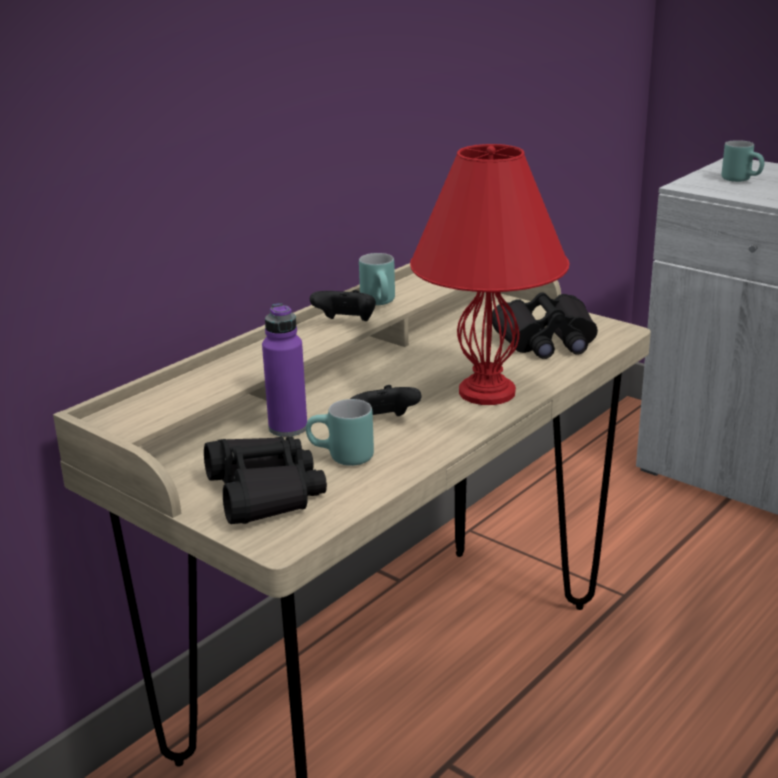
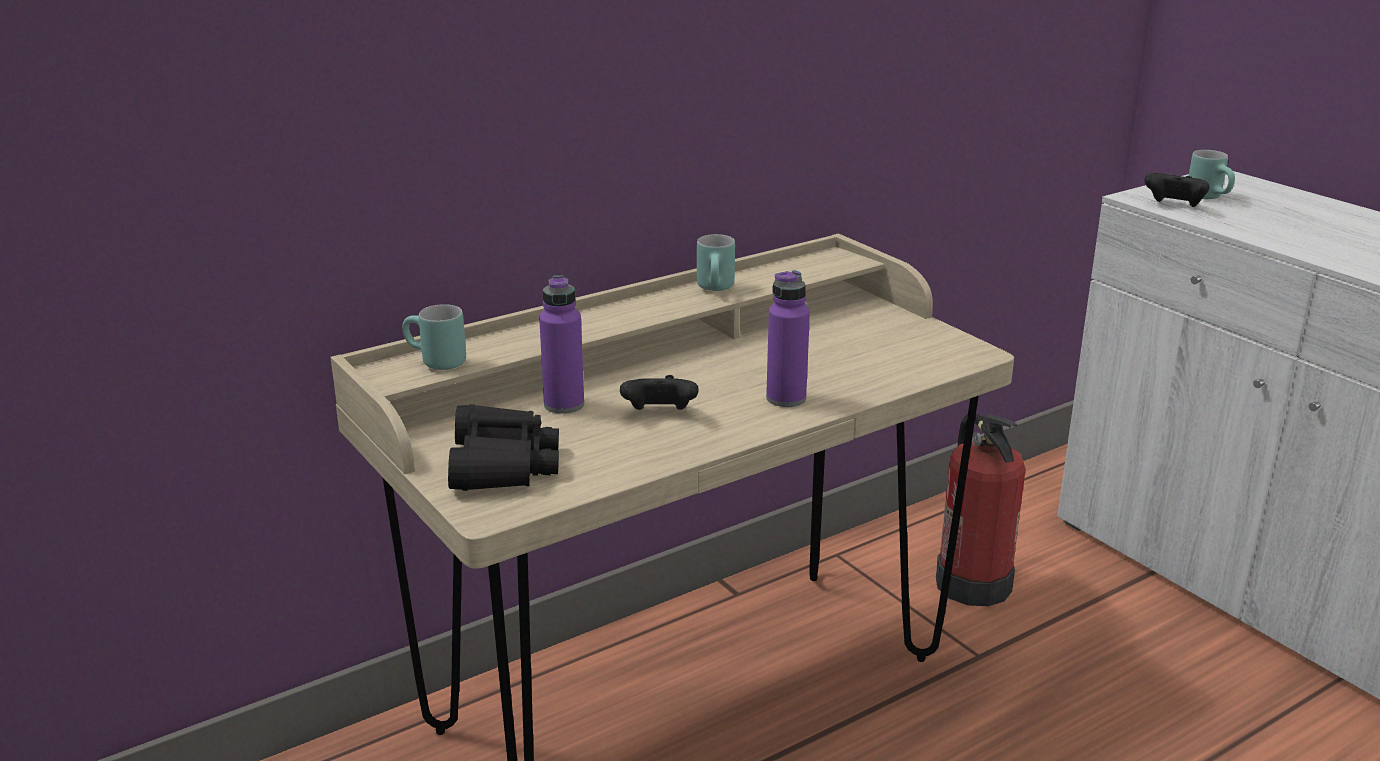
camera: 15 degrees right, 0 degrees up
turquoise mug [306,399,374,466] -> turquoise mug moved to [402,304,466,370]
black game controller [310,290,376,321] -> black game controller moved to [1144,173,1210,207]
red table lamp [410,144,570,405] -> purple bottle [766,270,810,407]
black binoculars [492,292,598,359] -> none
none -> fire extinguisher [936,413,1026,606]

